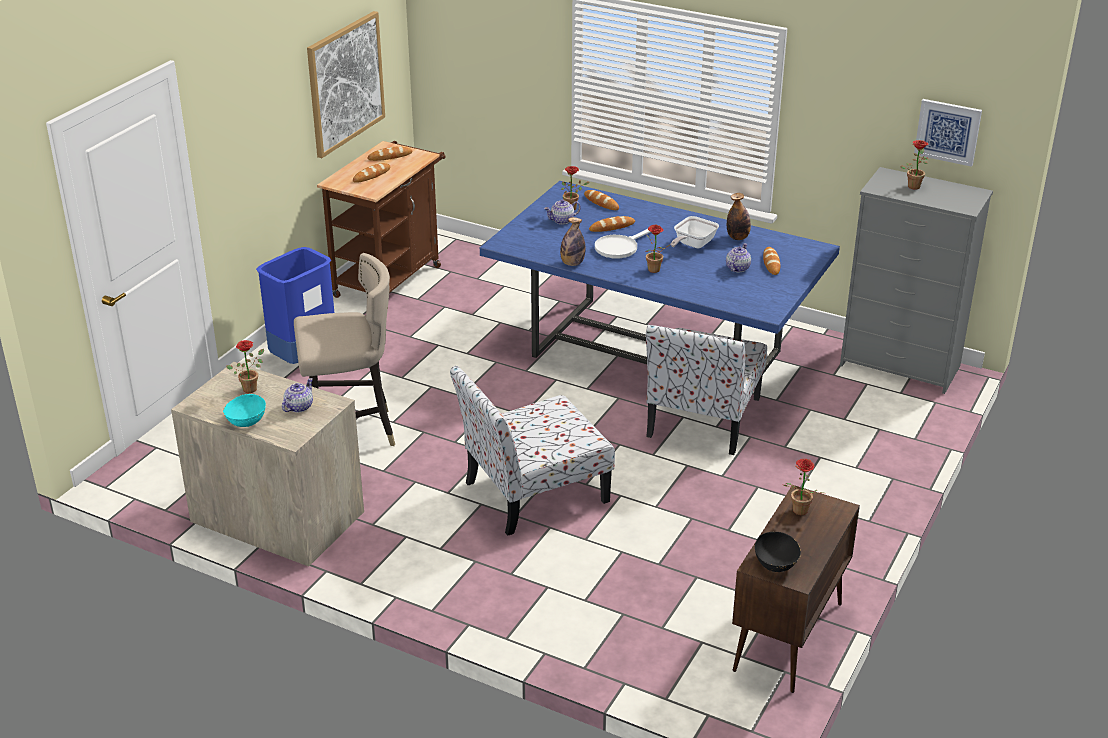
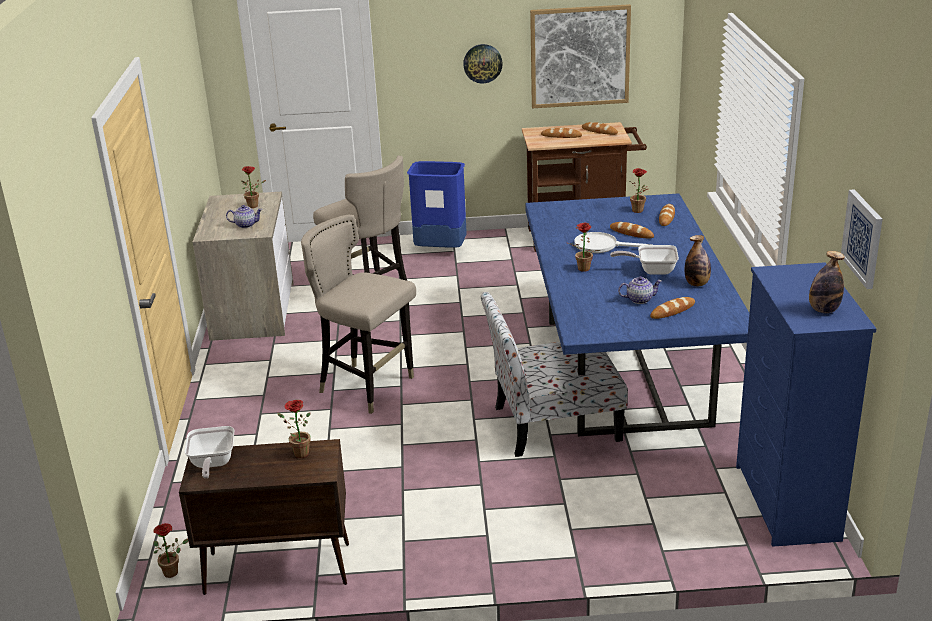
camera: 60 degrees right, 5 degrees down
turquoise bowl [223,394,266,427] -> none
chair [450,366,615,536] -> beige stool [301,215,416,414]
teapot [544,200,581,224] -> none
bottle [560,217,586,266] -> bottle moved to [809,251,845,313]
black bowl [755,532,801,572] -> frying pan [185,426,234,479]
grey dresser [840,167,993,394] -> blue dresser [736,262,877,547]
potted plant [900,140,929,190] -> potted plant moved to [153,523,188,578]
none -> wall clock [463,44,503,83]

